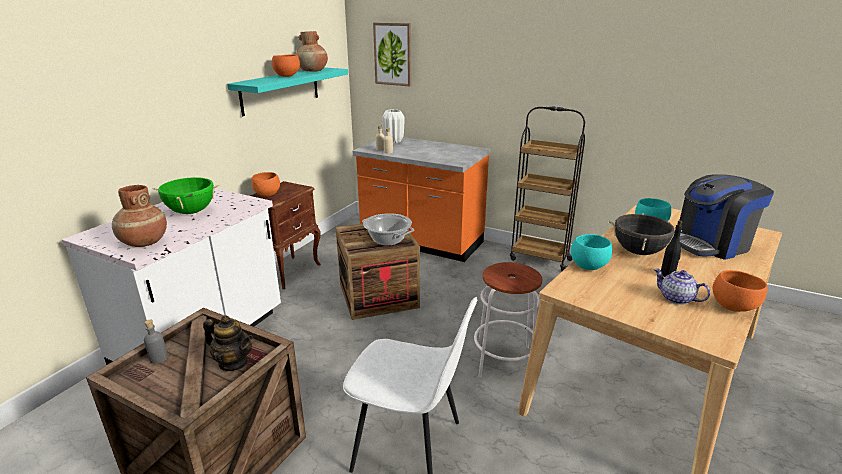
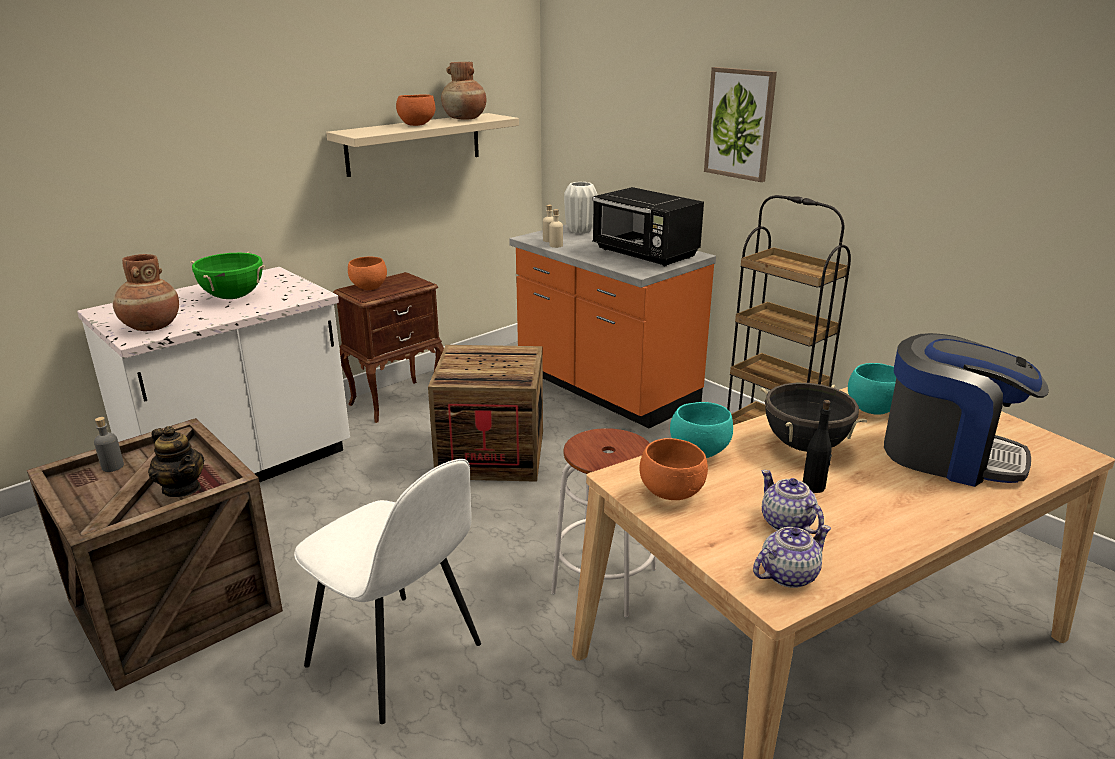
camera: 20 degrees right, 0 degrees up
turquoise shelf [227,67,348,116] -> beige shelf [326,113,519,177]
cooking pot [362,213,414,246] -> none
picture [373,23,412,86] -> picture moved to [704,67,777,182]
coffee machine [672,174,774,260] -> coffee machine turned 150 degrees counterclockwise [884,333,1049,487]
orange bowl [712,270,767,312] -> orange bowl moved to [639,438,708,500]
none -> black microwave [592,187,704,266]
none -> teapot [753,525,831,588]

